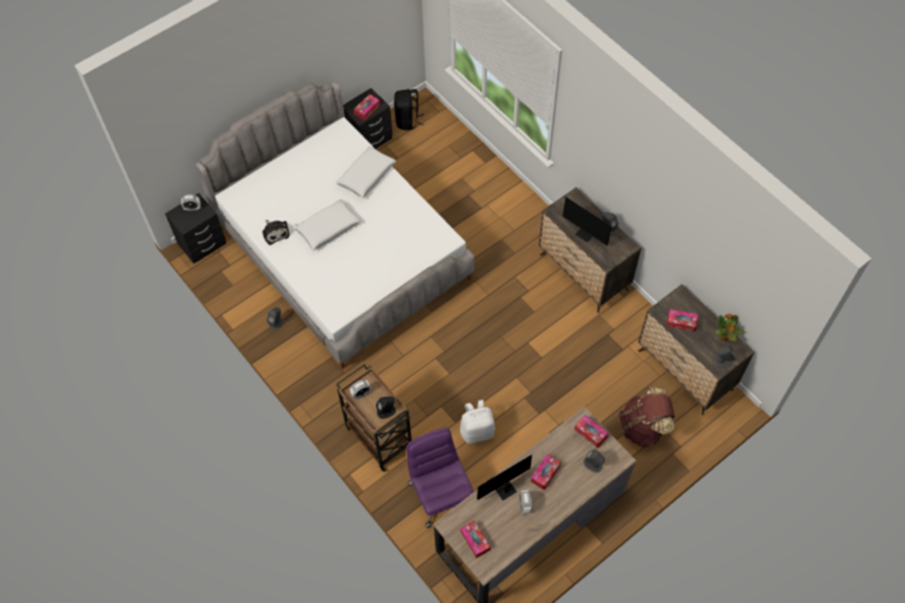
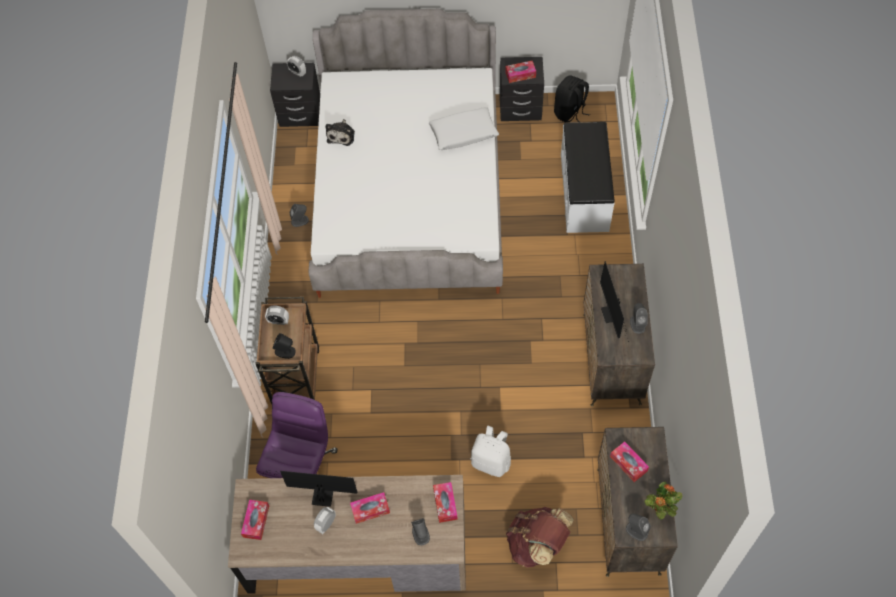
camera: 40 degrees right, 0 degrees up
white pillow [294,199,361,250] -> none
white backpack [460,400,495,444] -> white backpack moved to [471,426,511,477]
none -> white bench [561,122,615,233]

